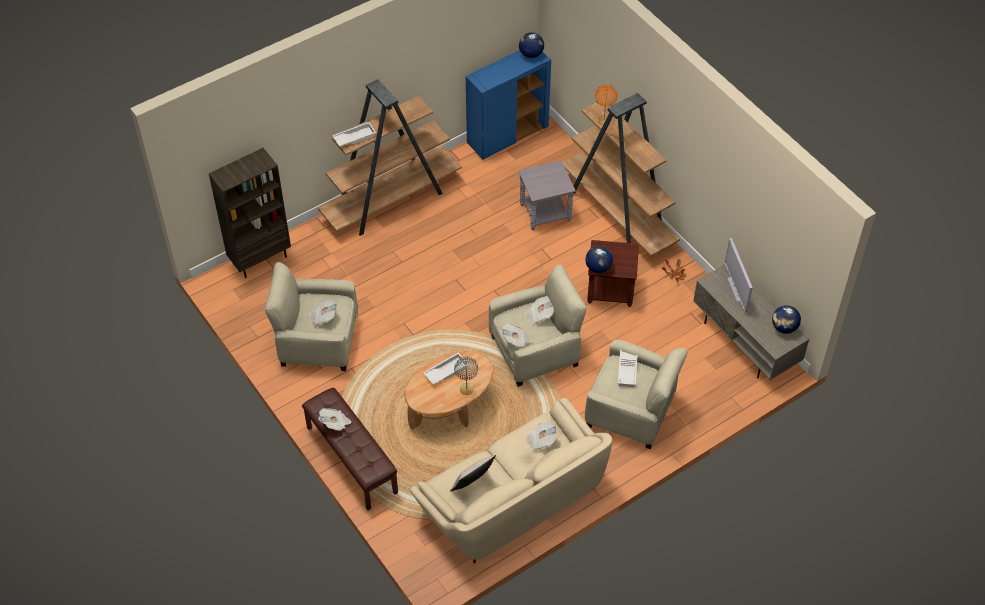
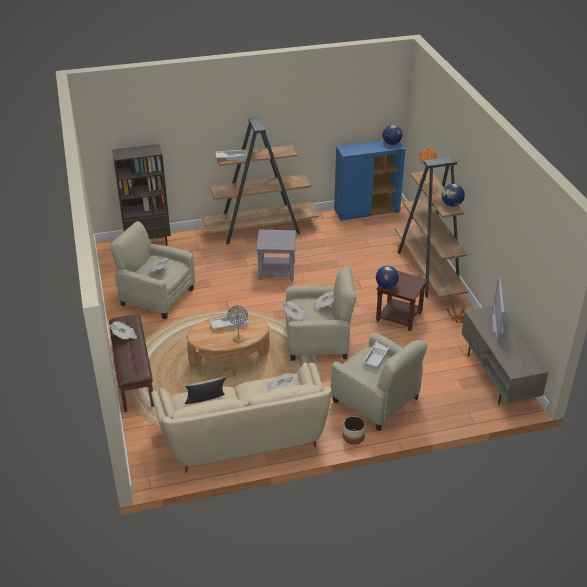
camera: 20 degrees right, 15 degrees down
grey side table [518,161,576,230] -> grey side table moved to [256,230,296,281]
globe [772,305,801,334] -> globe moved to [442,184,465,207]
none -> planter [343,416,365,445]

